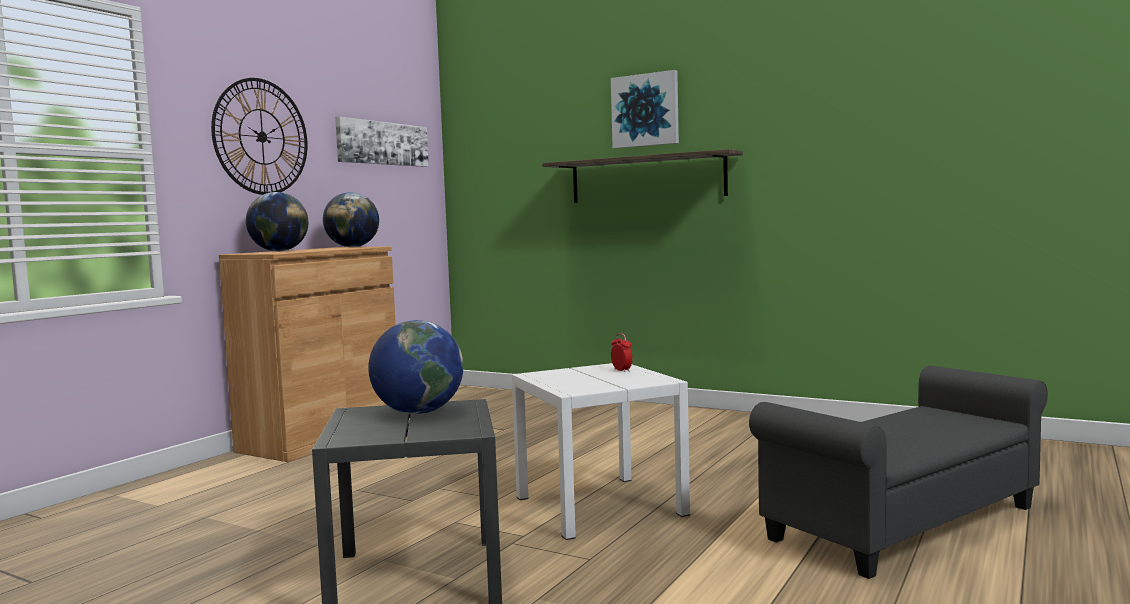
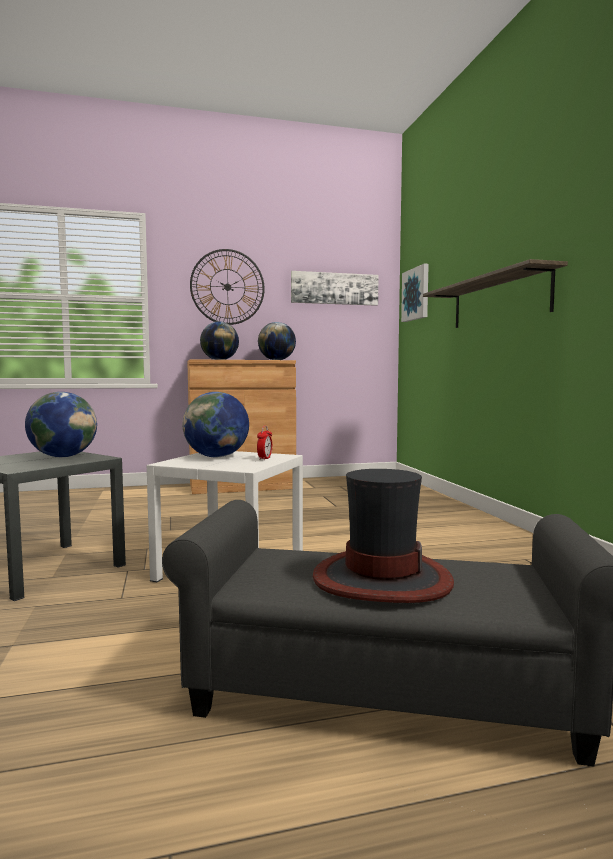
camera: 45 degrees right, 0 degrees up
picture [611,70,679,149] -> picture moved to [401,263,429,322]
none -> globe [183,392,249,457]
none -> hat [313,469,454,603]

